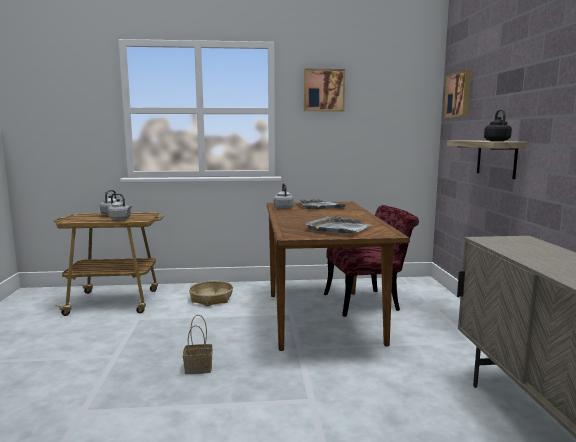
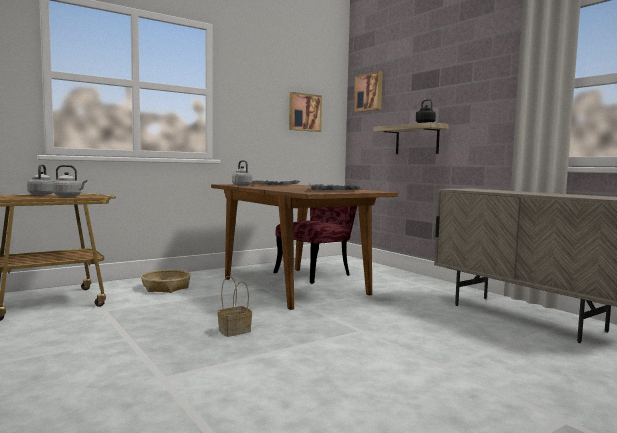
camera: 30 degrees left, 5 degrees down
picture [304,69,345,111] -> picture moved to [289,92,322,132]

